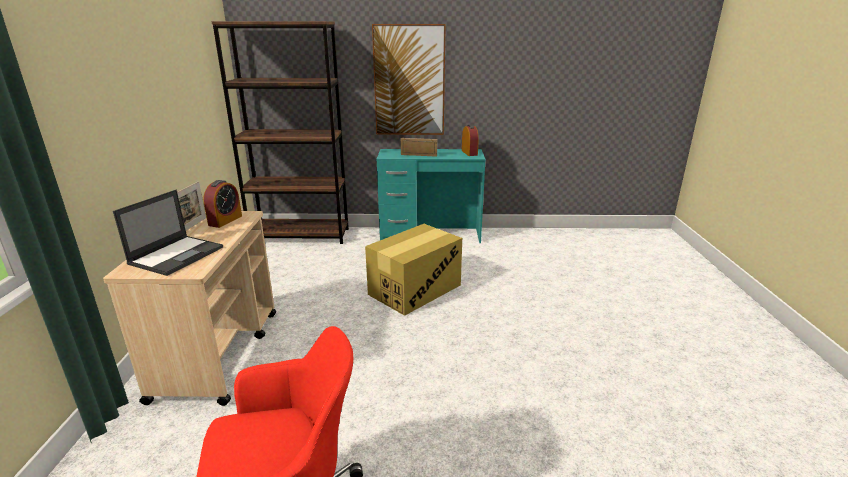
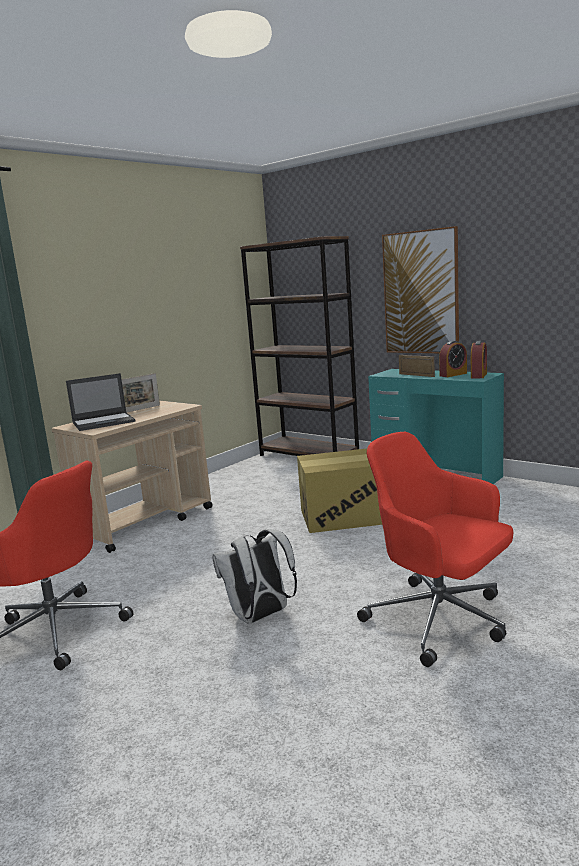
camera: 40 degrees right, 10 degrees down
alarm clock [203,180,242,228] -> alarm clock moved to [439,341,467,377]
none -> white backpack [212,529,297,623]
none -> red office chair [357,432,513,667]

